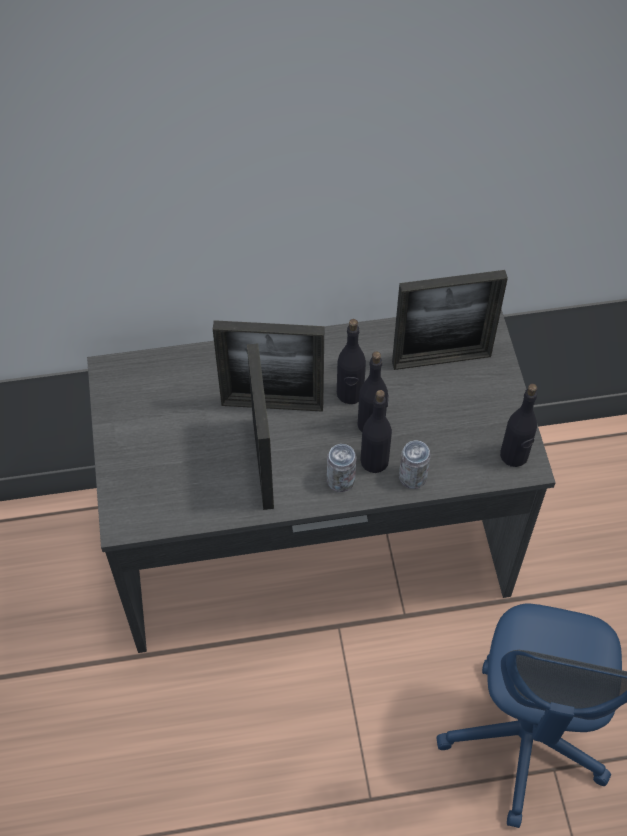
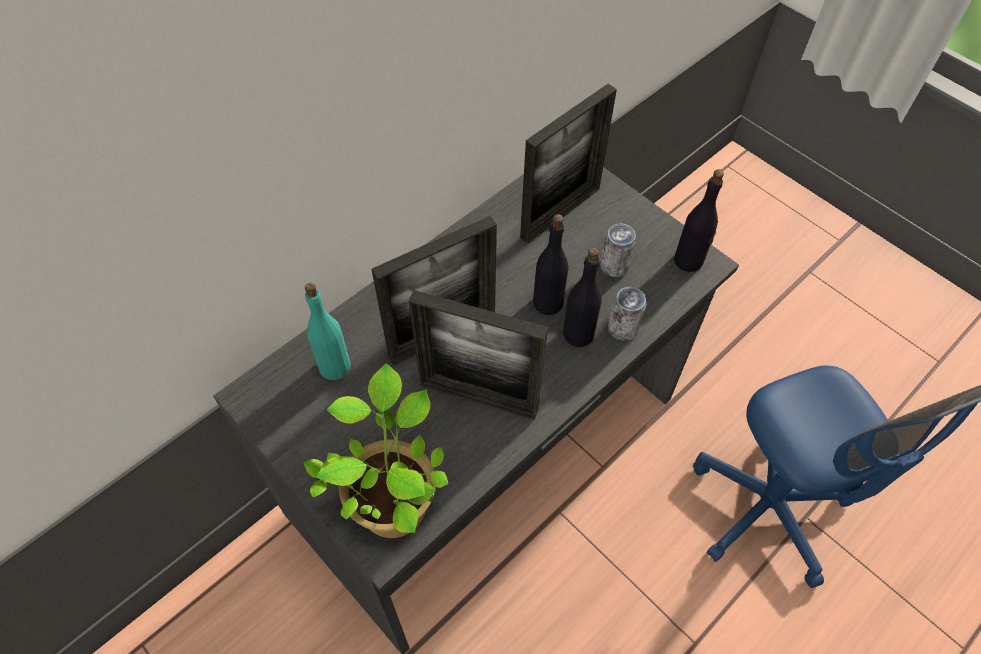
camera: 35 degrees left, 0 degrees up
picture frame [247,343,274,510] -> picture frame turned 150 degrees clockwise [409,290,548,420]
can [327,444,356,492] -> can moved to [600,223,636,277]
black bottle [337,319,366,404] -> none
none -> potted plant [304,364,448,538]
none -> turquoise bottle [305,283,351,380]

